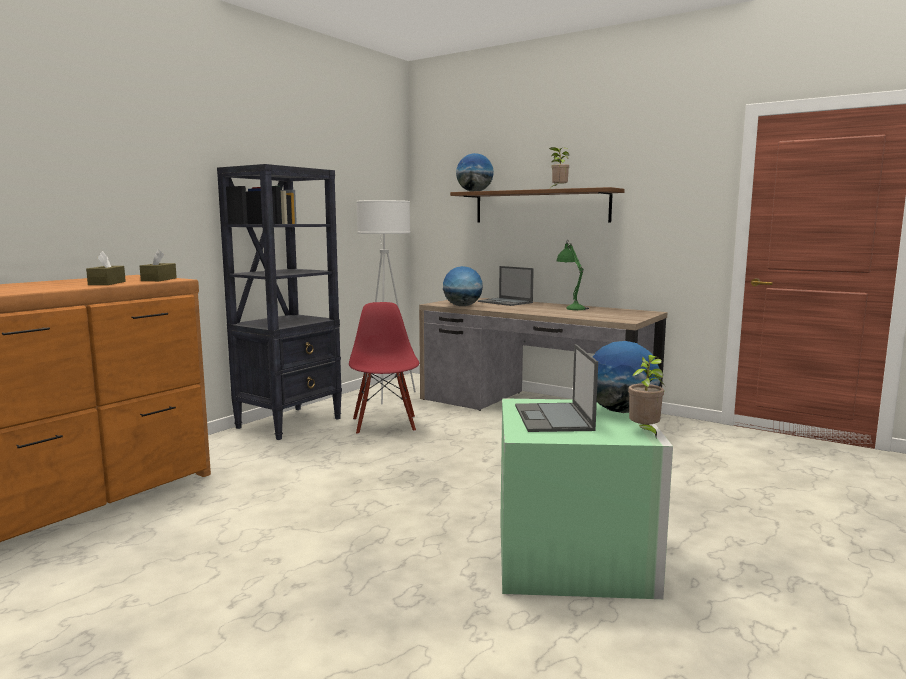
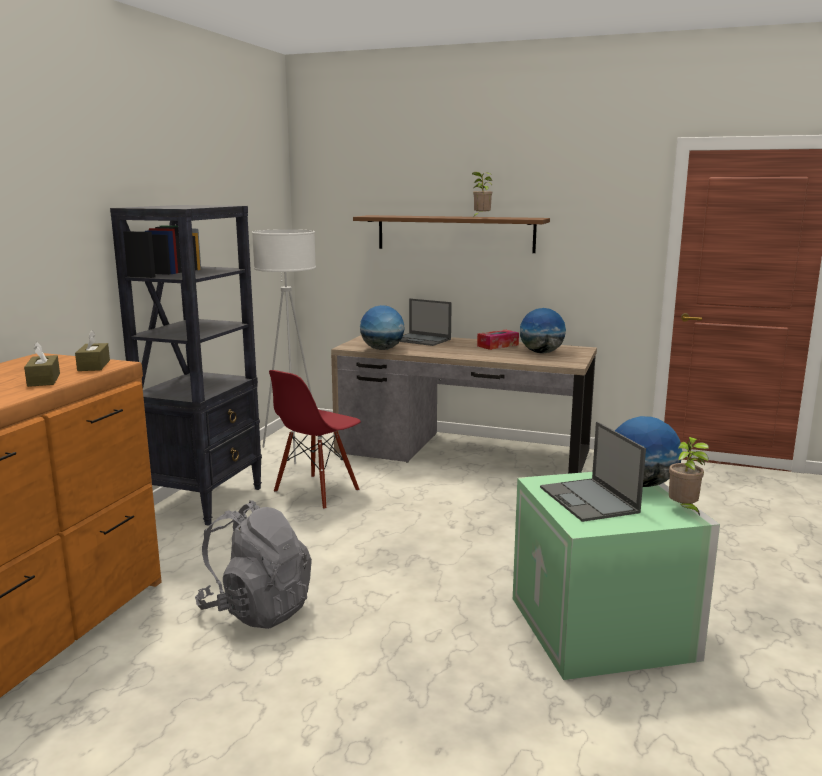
camera: 15 degrees left, 5 degrees up
red chair [349,302,419,435] -> red chair turned 120 degrees counterclockwise [269,370,361,510]
globe [456,153,494,191] -> globe moved to [520,308,566,354]
green table lamp [557,239,589,310] -> tissue box [477,330,519,350]
none -> grey backpack [195,500,312,629]

